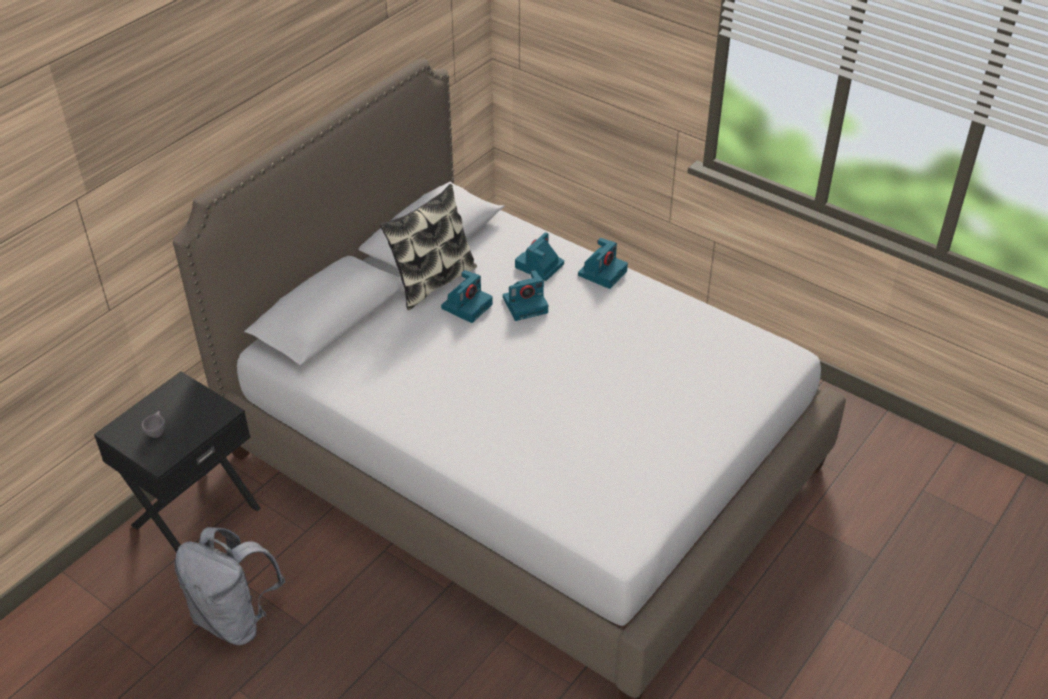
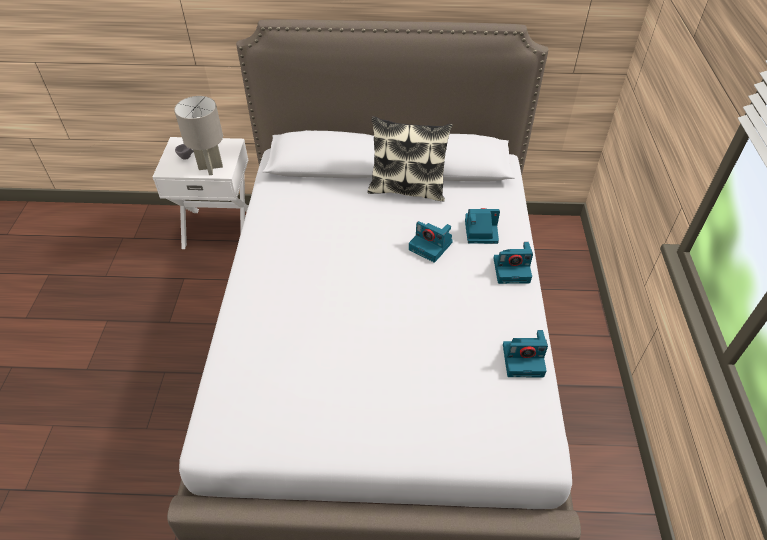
camera: 55 degrees right, 5 degrees up
black nightstand [94,371,261,553] -> white nightstand [153,137,248,249]
grey backpack [175,527,285,645] -> none
camera [441,270,493,323] -> camera moved to [503,330,548,377]
none -> grey table lamp [174,96,223,175]

